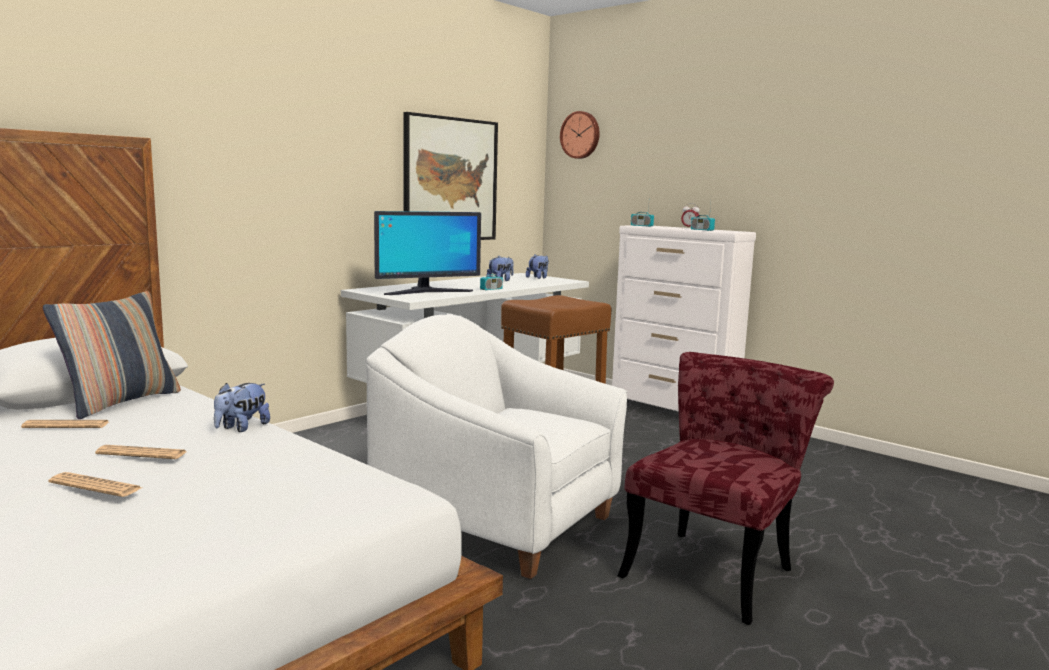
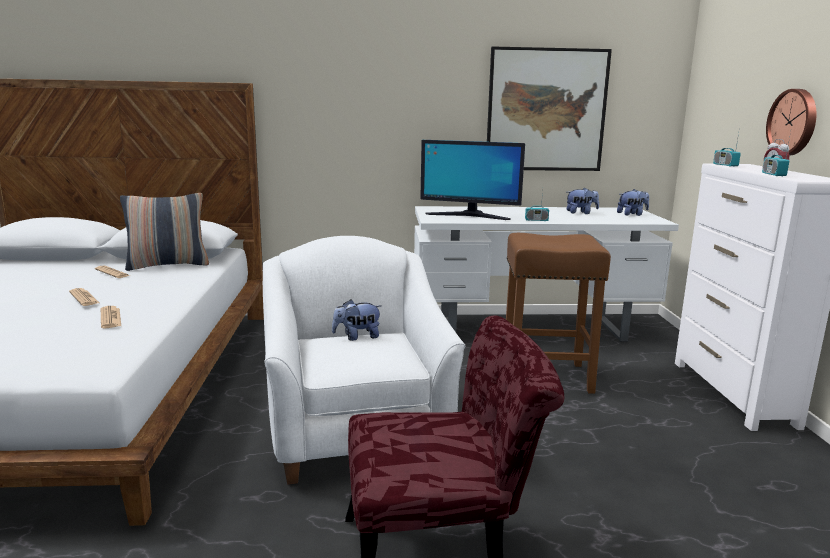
camera: 45 degrees right, 5 degrees up
newspaper [49,472,142,497] -> newspaper moved to [101,306,121,328]
plush toy [214,383,270,432] -> plush toy moved to [332,299,382,341]
wall clock [560,111,600,159] -> wall clock moved to [766,89,817,156]

